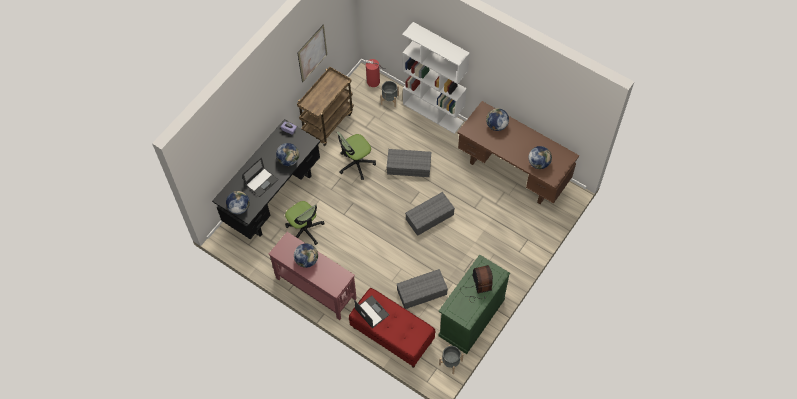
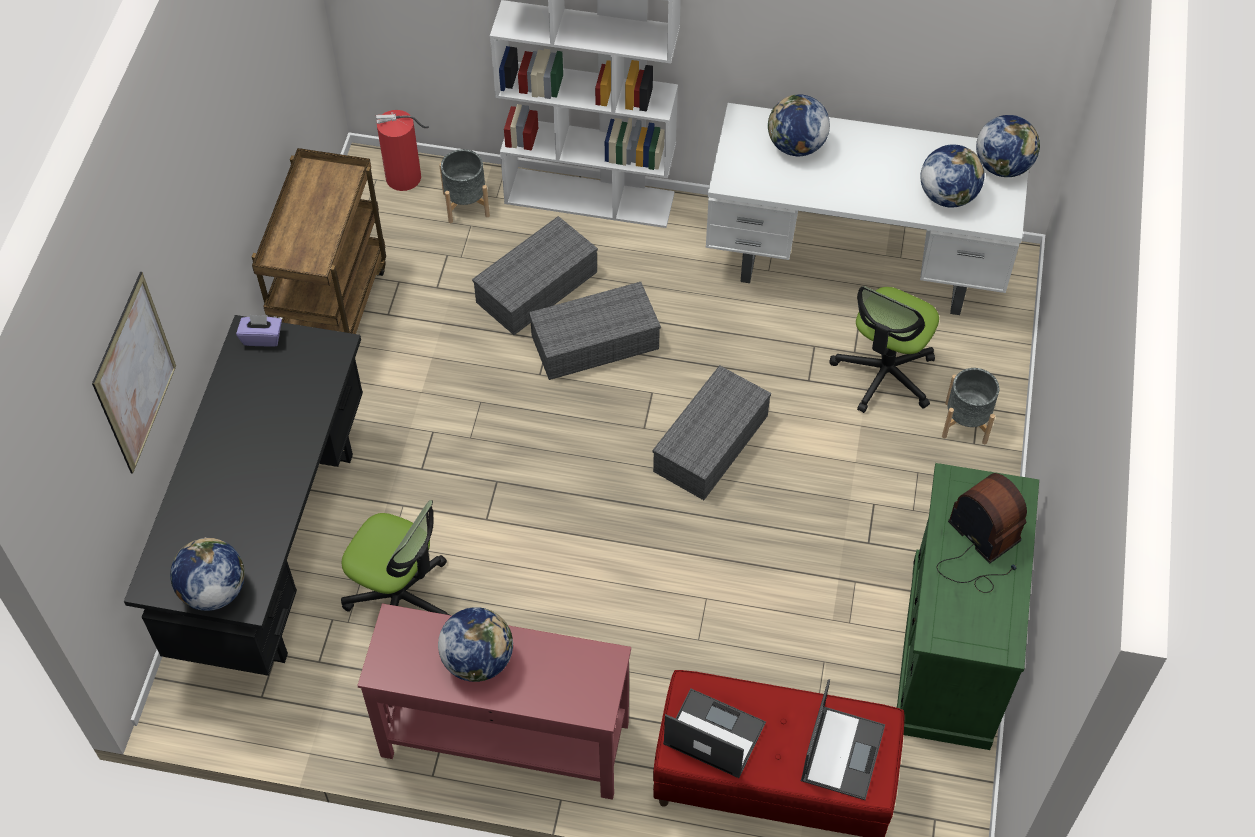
camera: 25 degrees left, 5 degrees down
laptop [242,157,279,197] -> laptop moved to [801,679,885,800]
globe [276,143,299,166] -> globe moved to [976,115,1040,177]
picture [297,24,327,82] -> picture moved to [92,272,176,474]
office chair [337,132,376,180] -> office chair moved to [829,286,939,413]
grey storage box [396,269,448,309] -> grey storage box moved to [472,216,598,335]
grey planter [439,345,464,374] -> grey planter moved to [942,368,999,444]
brown desk [458,101,579,204] -> white desk [706,103,1029,315]

